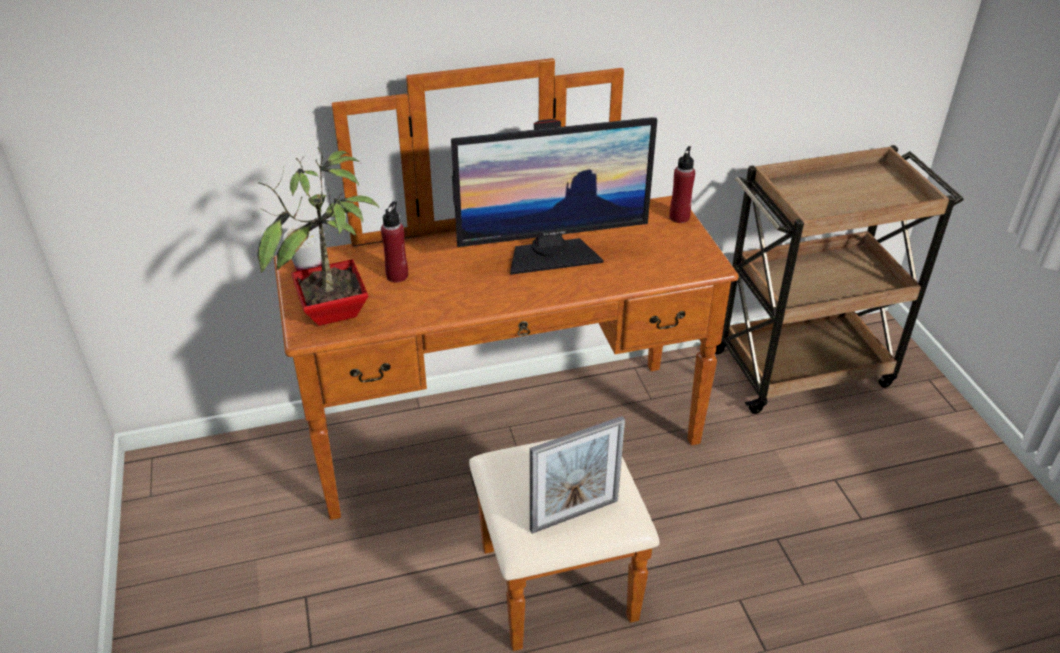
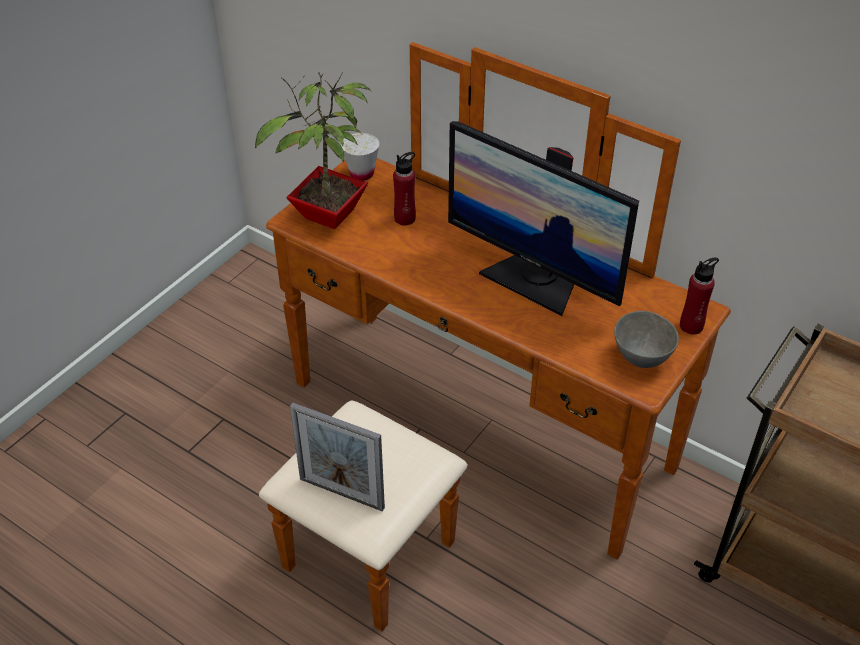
camera: 50 degrees right, 5 degrees up
none -> grey bowl [614,311,679,368]

